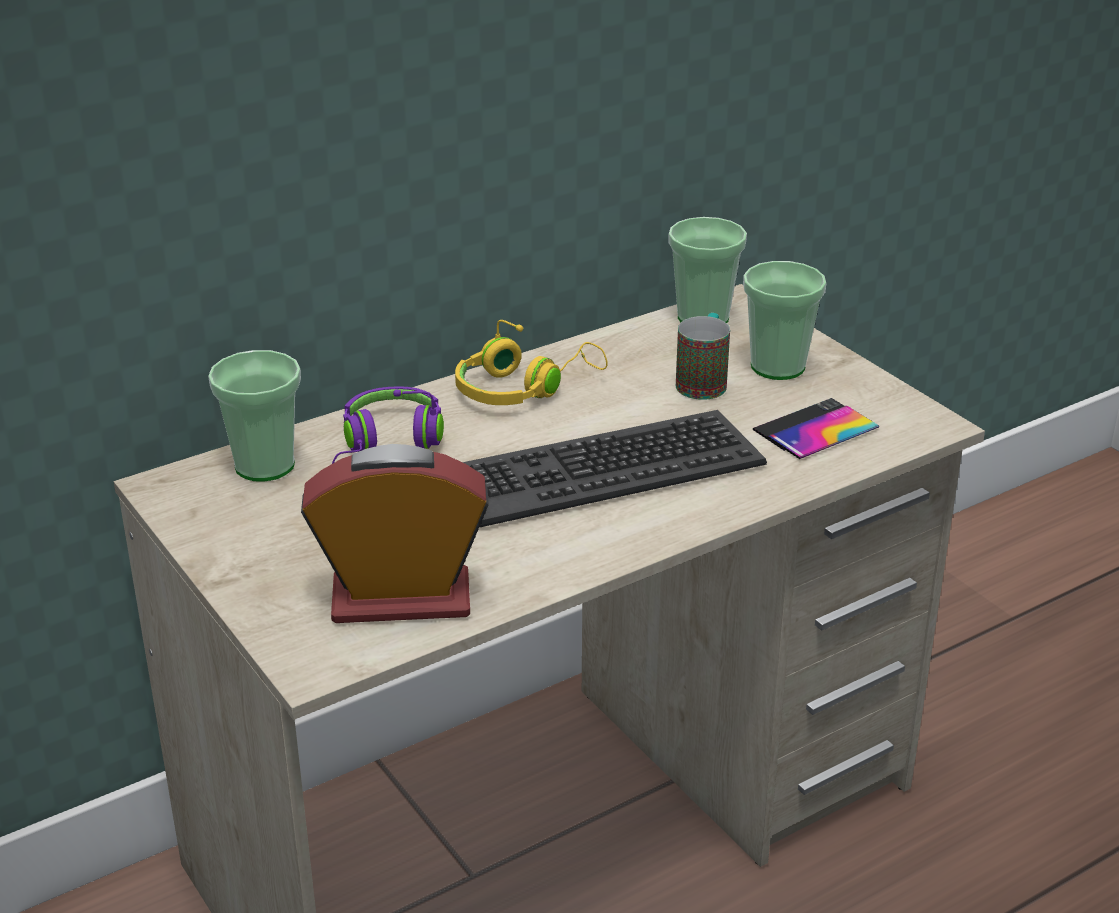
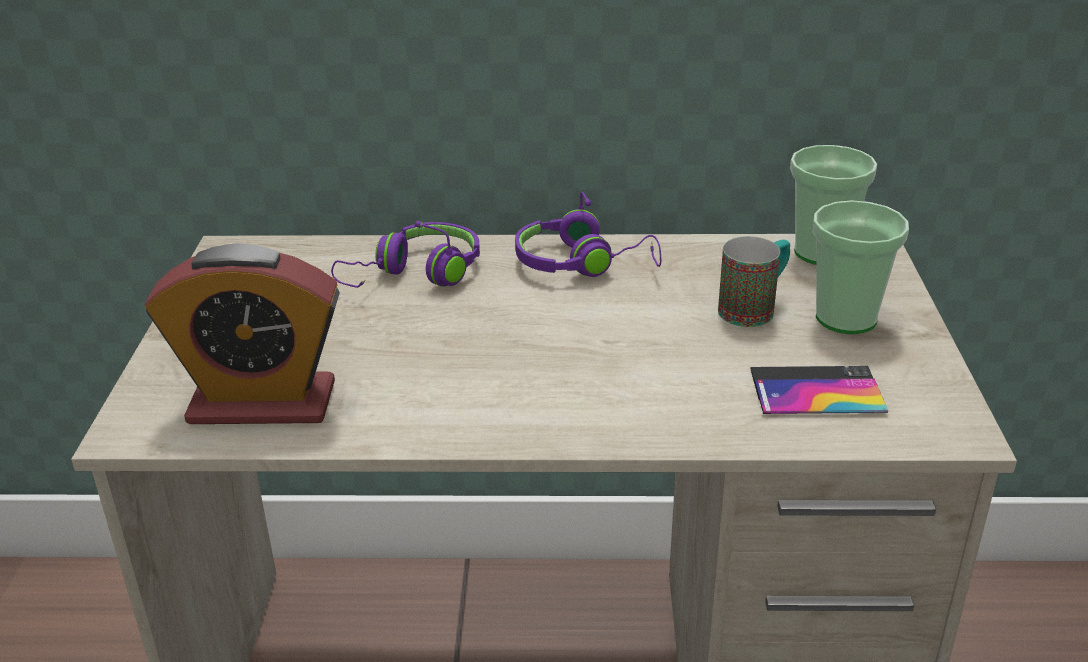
camera: 35 degrees right, 0 degrees up
cup [208,350,301,481] -> none
alarm clock [301,444,489,623] -> alarm clock turned 150 degrees clockwise [145,243,340,424]
yellow headphones [455,320,608,405] -> purple headphones [515,192,661,277]
keyboard [463,410,767,527] -> none

